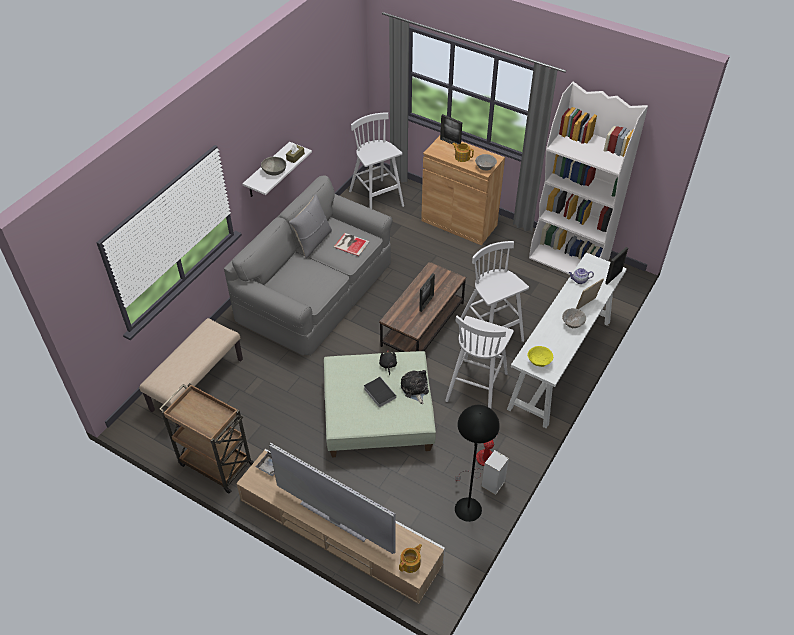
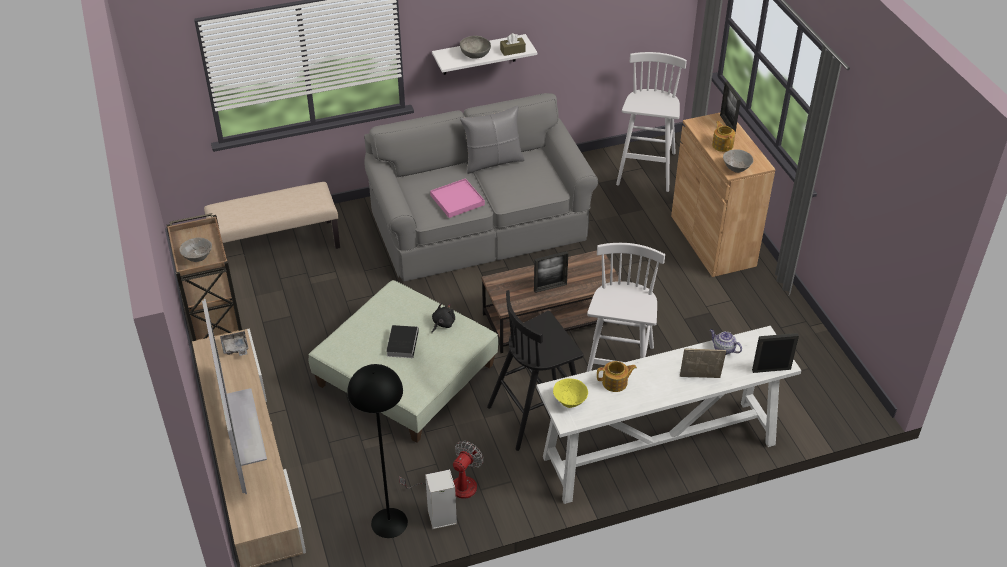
camera: 40 degrees right, 5 degrees down
book [334,233,370,256] -> none
teapot [399,544,422,573] -> teapot moved to [597,361,637,392]
plush toy [401,370,429,404] -> none
white stool [445,315,514,408] -> black stool [487,290,583,451]
white bookcase [529,82,648,275] -> none
grey bowl [562,308,586,328] -> grey bowl moved to [179,237,212,262]
none -> pink tray [430,178,485,218]

